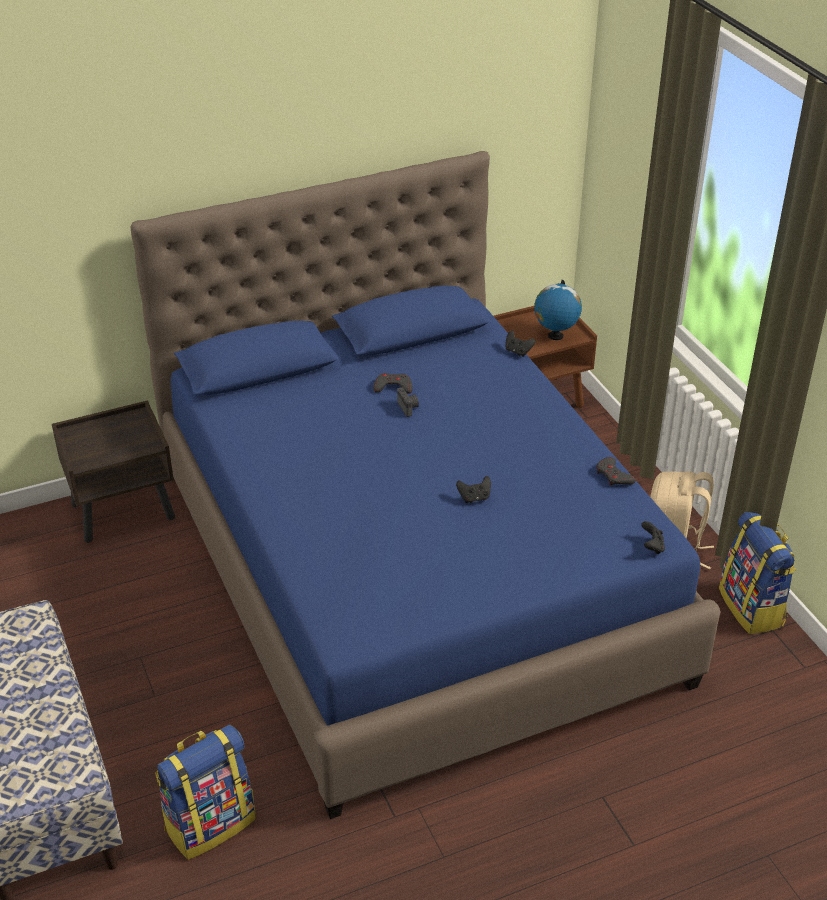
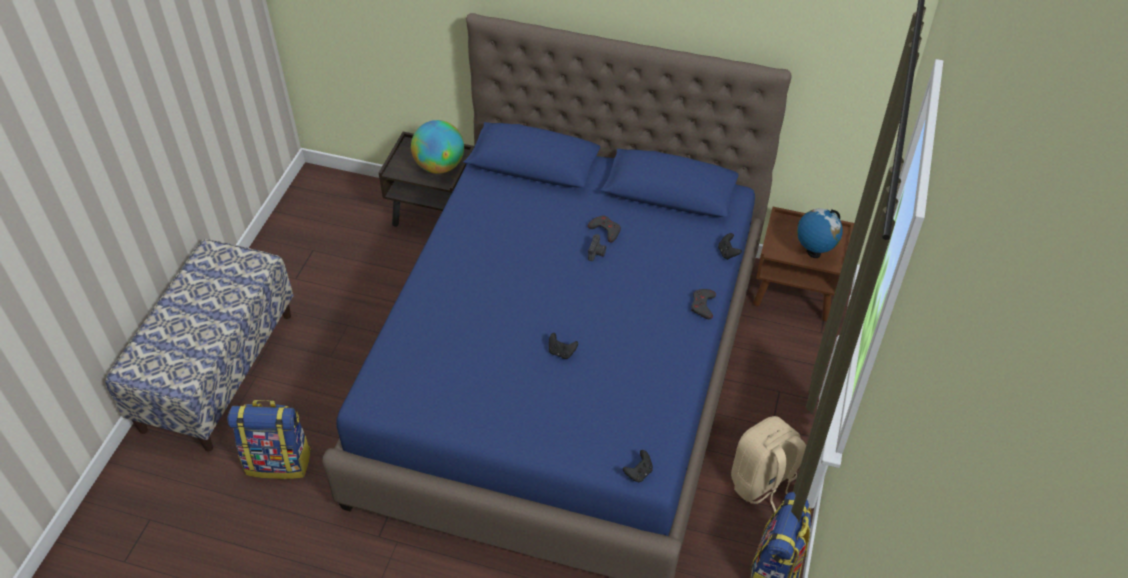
camera: 40 degrees right, 10 degrees up
grey game controller [597,457,636,486] -> grey game controller moved to [691,289,716,319]
none -> globe [411,120,464,174]

